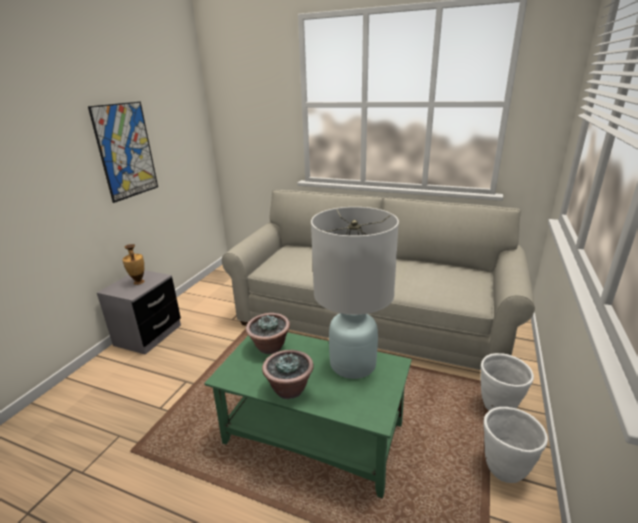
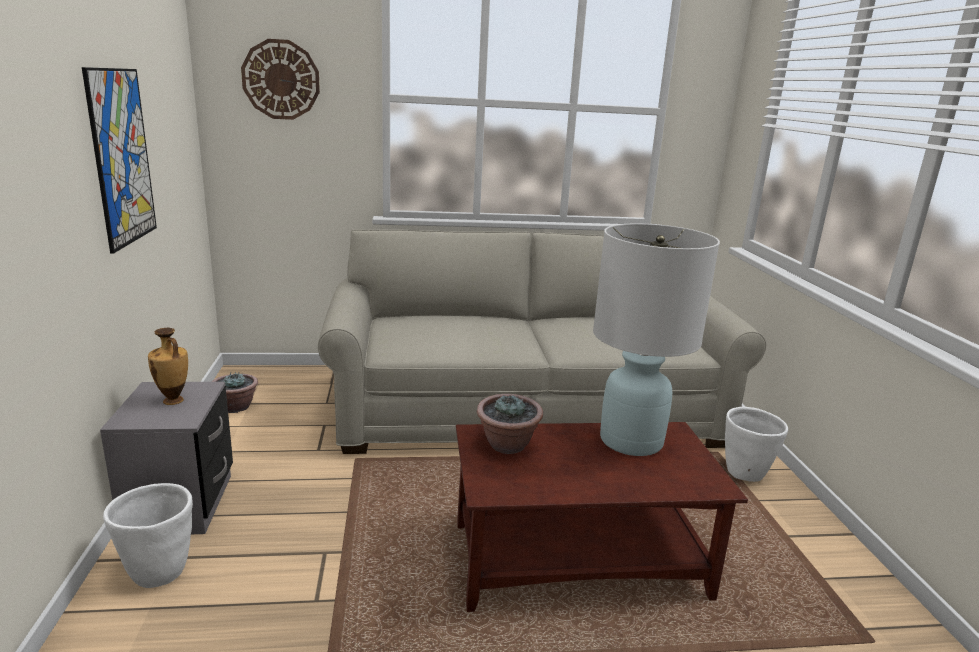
camera: 30 degrees left, 5 degrees down
green coffee table [204,333,412,498] -> brown coffee table [456,422,748,612]
potted plant [262,350,314,399] -> potted plant moved to [212,372,258,413]
white planter [483,407,548,483] -> white planter moved to [103,483,193,588]
none -> wall clock [241,39,320,120]

